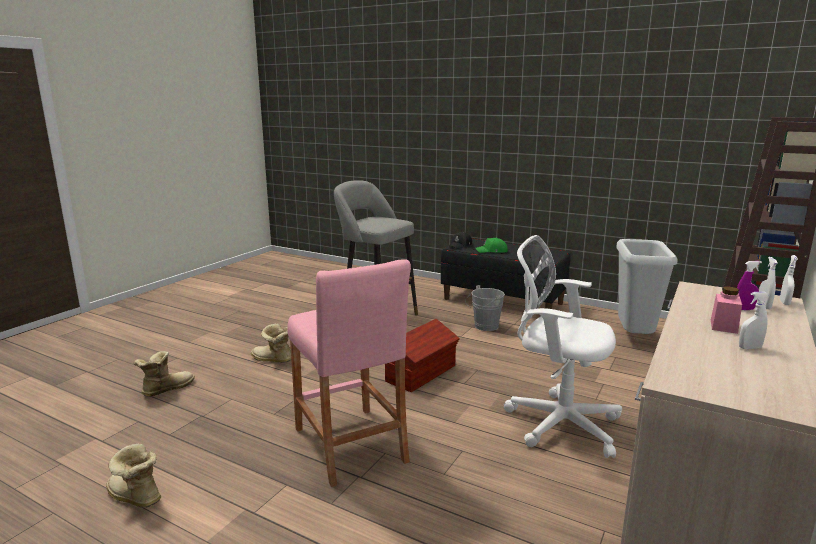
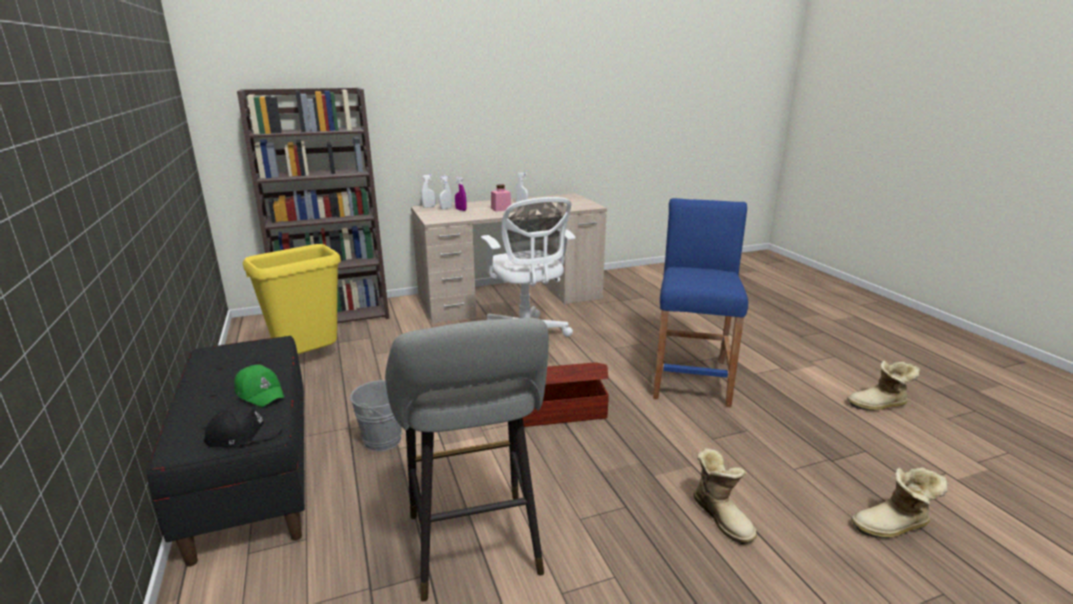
camera: 140 degrees left, 5 degrees up
boot [106,443,161,508] -> boot turned 105 degrees clockwise [847,361,920,411]
pink stool [287,259,411,487] -> blue stool [653,198,748,408]
grey trash can [616,239,678,334] -> yellow trash can [243,244,341,354]

